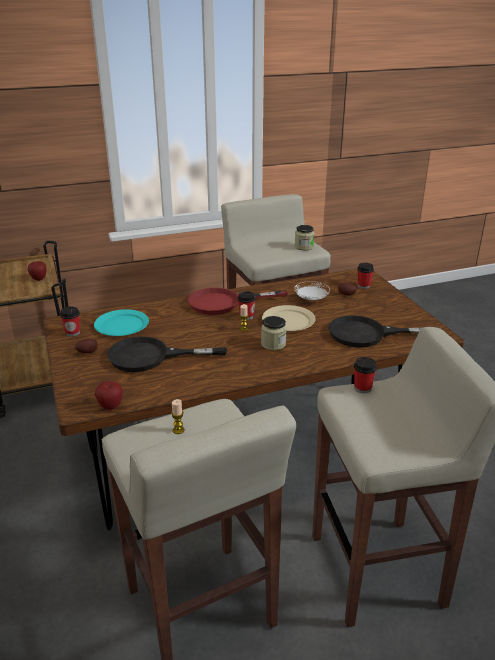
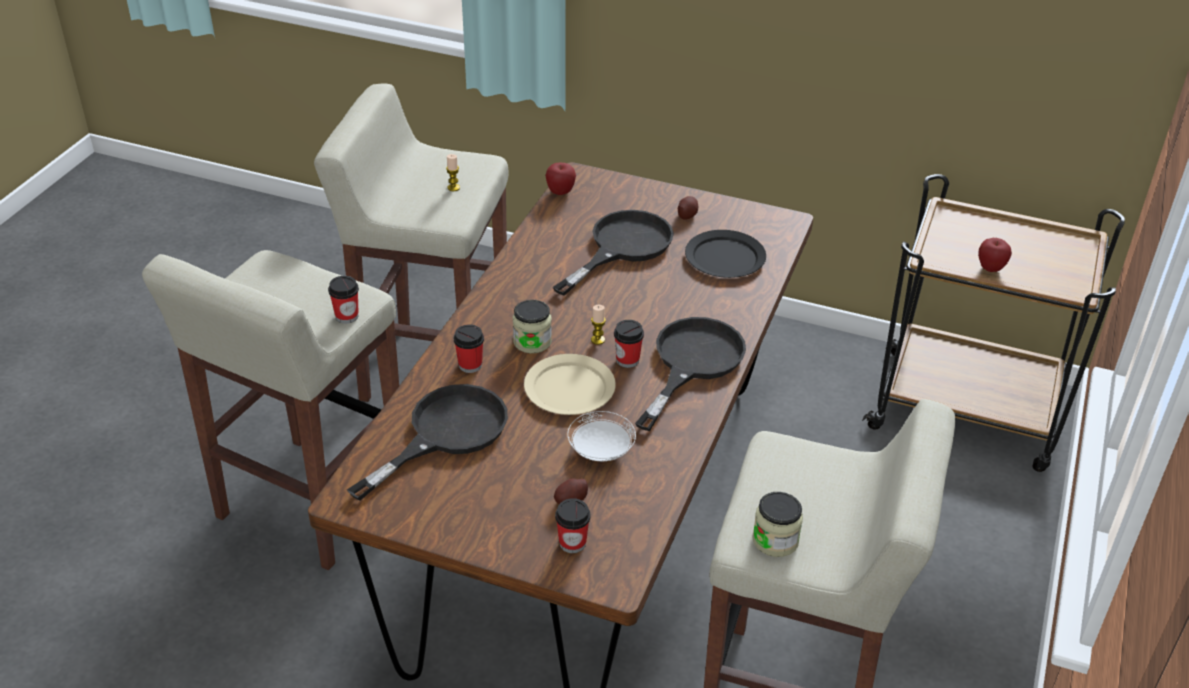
camera: 130 degrees right, 10 degrees up
cup [60,306,80,337] -> cup moved to [454,324,484,373]
turquoise plate [94,309,149,336] -> black plate [685,230,766,278]
red frying pan [188,288,288,315] -> black frying pan [635,317,746,431]

